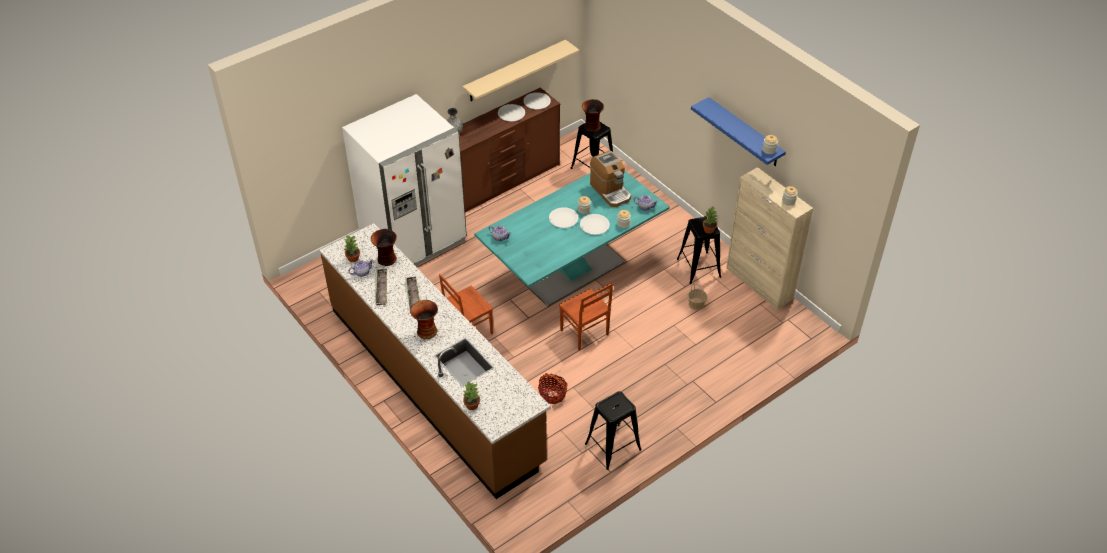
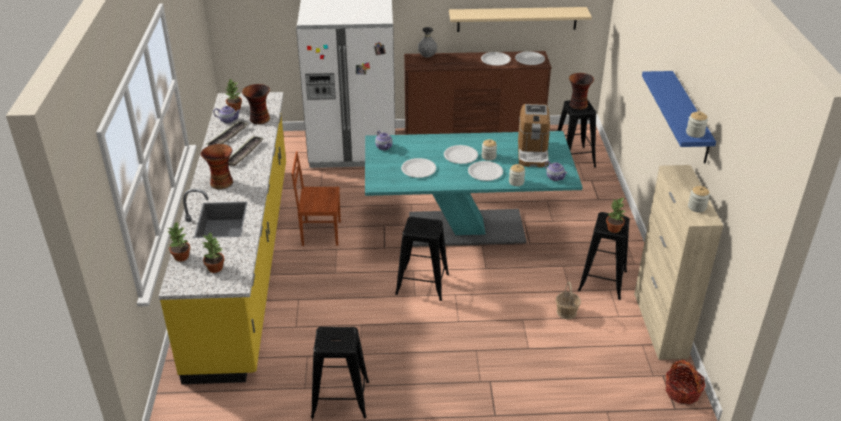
camera: 35 degrees right, 10 degrees down
brown counter [320,223,551,499] -> yellow counter [159,92,286,384]
basket [538,373,568,404] -> basket moved to [666,359,706,405]
brown chair [559,283,613,350] -> black stool [395,217,449,301]
none -> potted plant [202,232,224,273]
none -> white plate [401,158,436,178]

